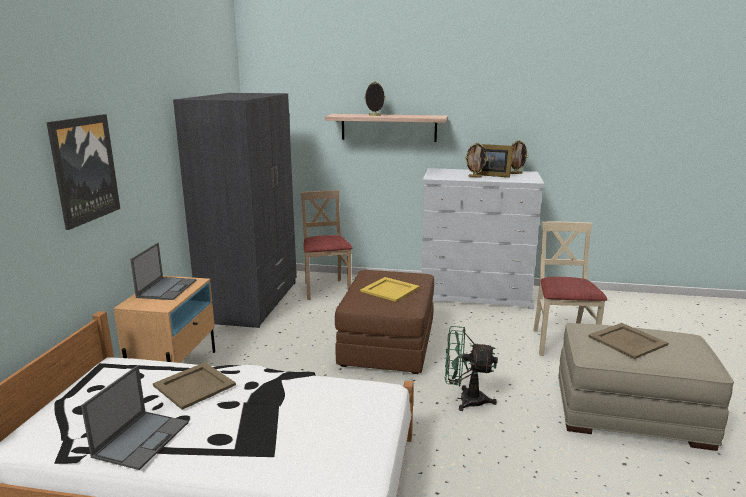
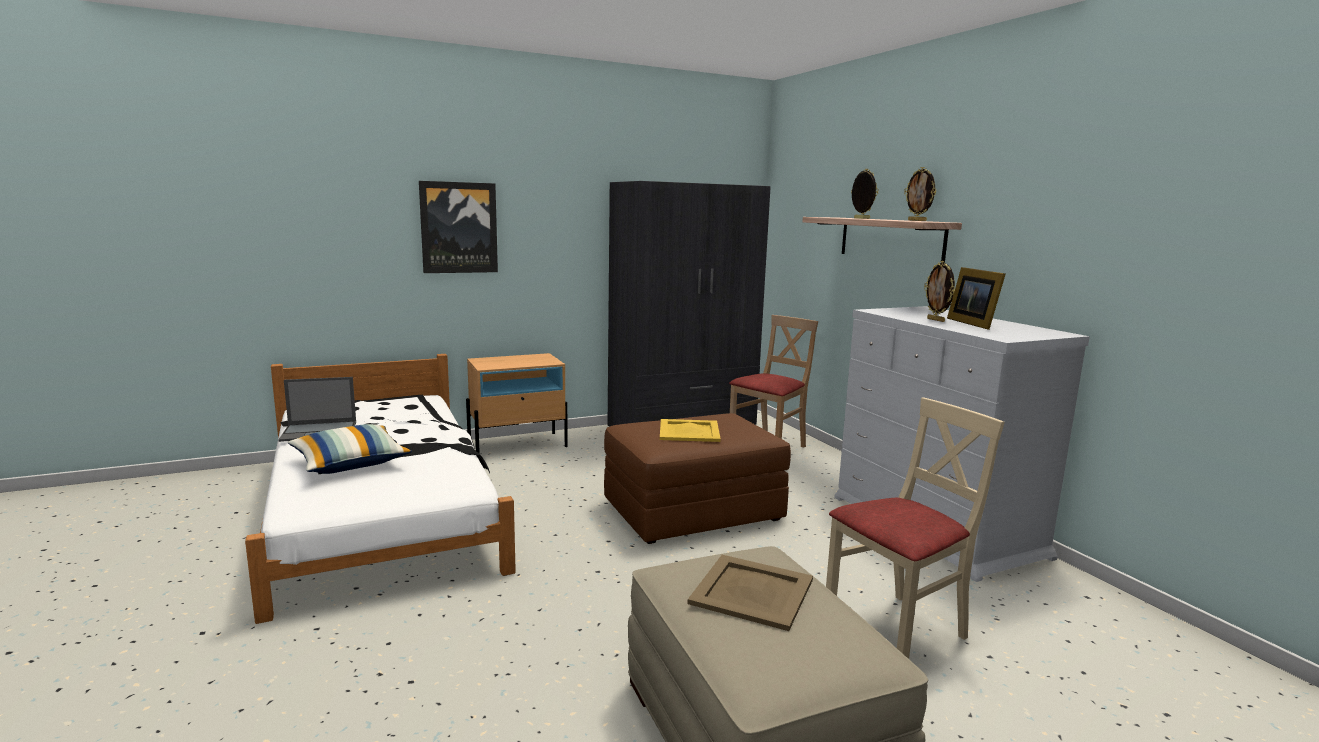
camera: 55 degrees right, 5 degrees down
laptop [130,243,196,300] -> none
beige tray [153,362,236,410] -> none
green fan [445,326,498,411] -> none
picture frame [510,140,529,174] -> picture frame moved to [904,167,936,221]
none -> pillow [288,424,412,474]

